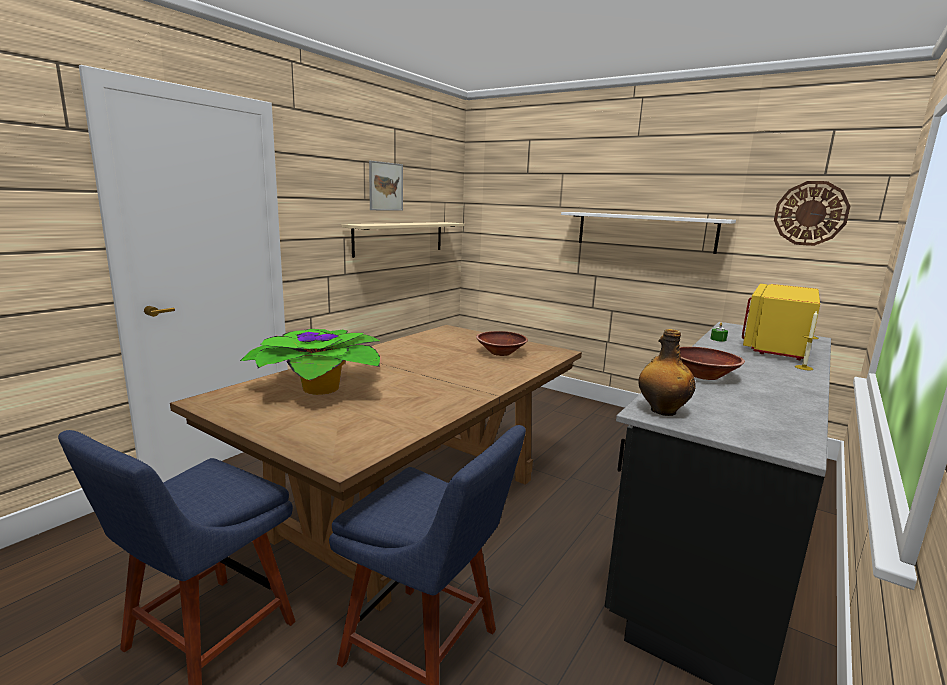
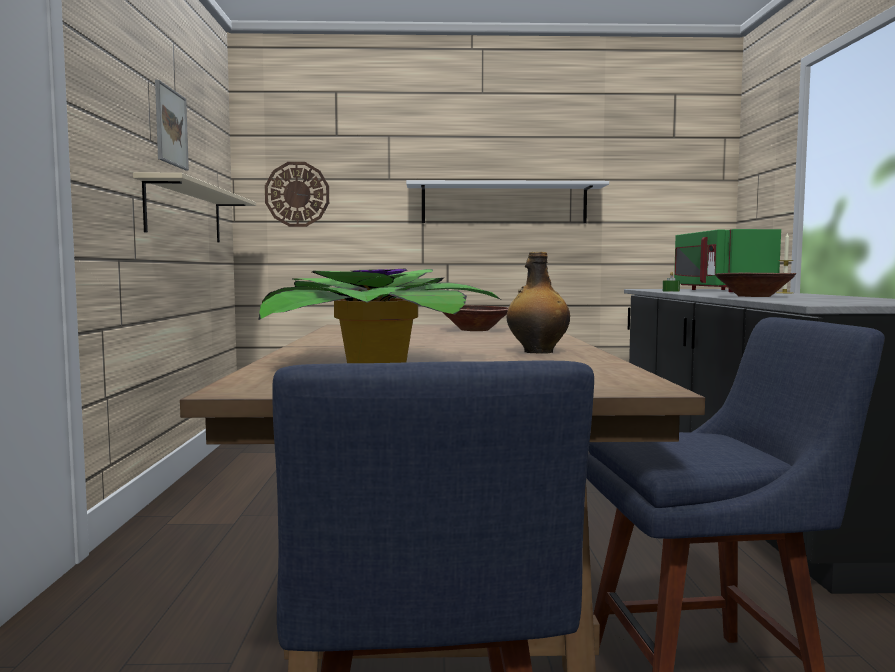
camera: 35 degrees left, 10 degrees down
bottle [638,329,696,416] -> bottle moved to [507,252,570,354]
yellow microwave [742,284,820,360] -> green microwave [674,229,781,292]
wall clock [774,181,850,246] -> wall clock moved to [265,162,329,227]

